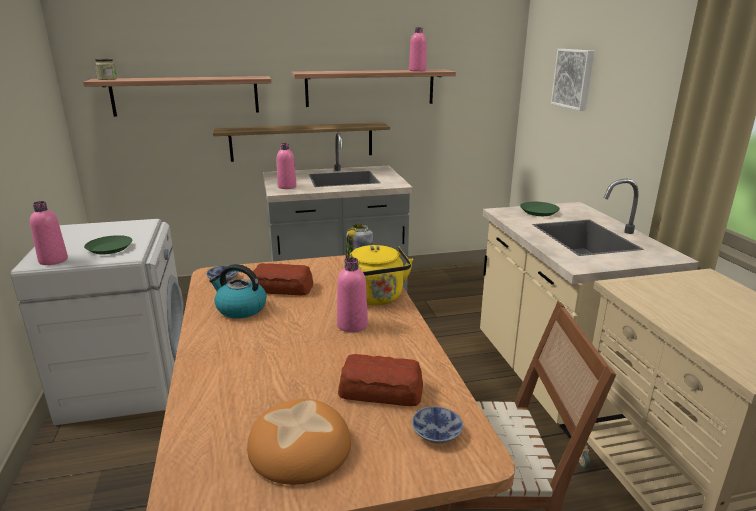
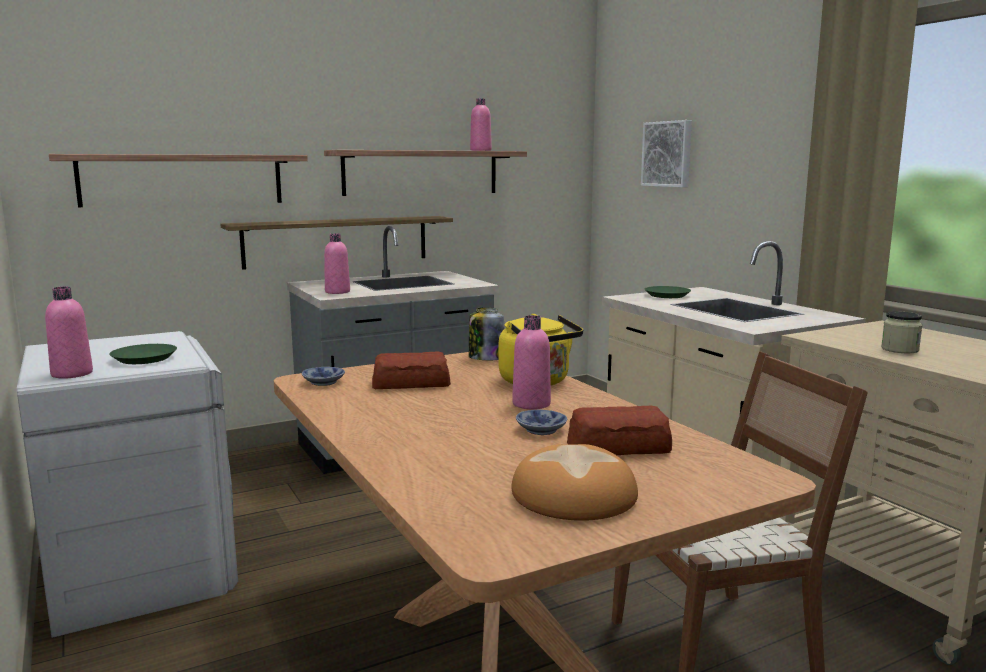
camera: 15 degrees left, 10 degrees down
jar [95,59,117,80] -> jar moved to [881,311,923,353]
kettle [209,264,267,318] -> none
bowl [412,407,463,443] -> bowl moved to [516,410,567,435]

